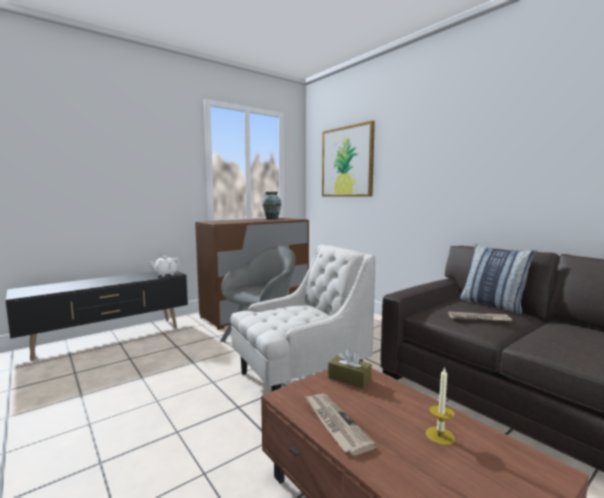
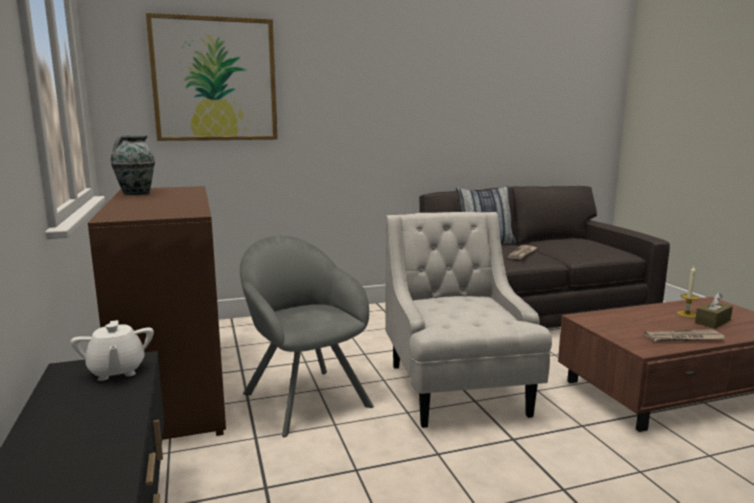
camera: 70 degrees left, 5 degrees up
brown tissue box [328,348,372,388] -> brown tissue box moved to [695,293,733,328]

